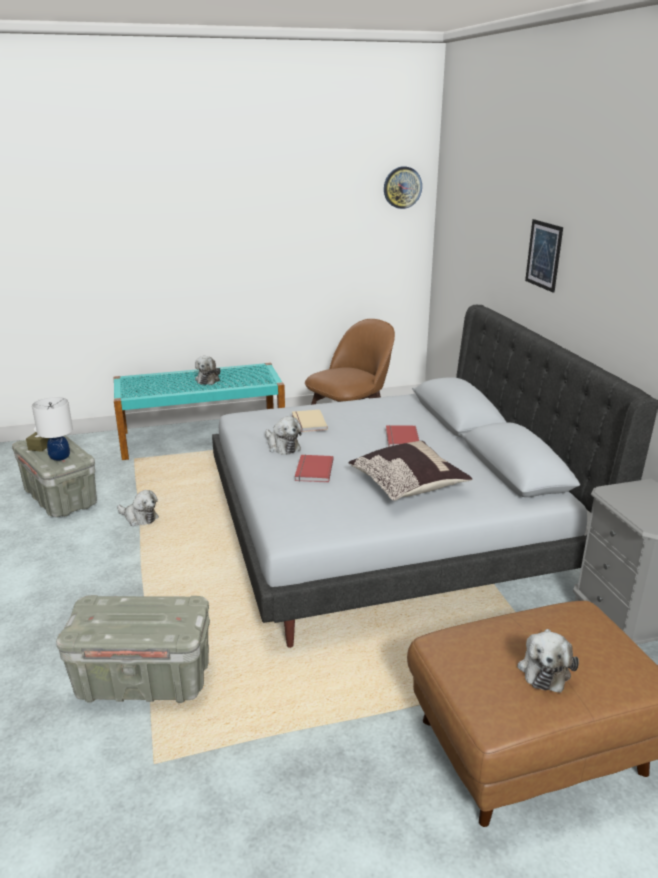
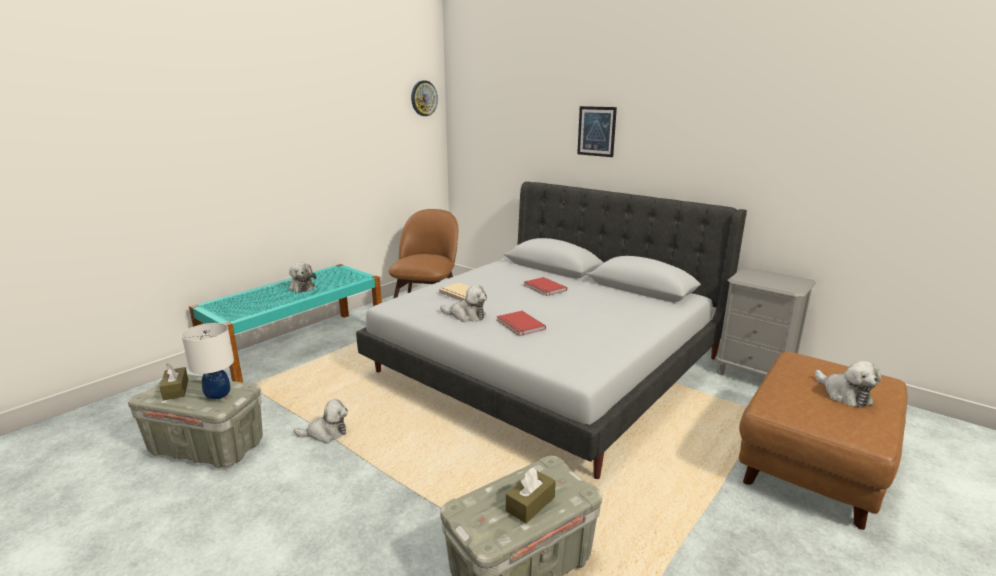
camera: 35 degrees left, 5 degrees down
pillow [348,441,472,501] -> none
none -> brown tissue box [506,468,556,524]

